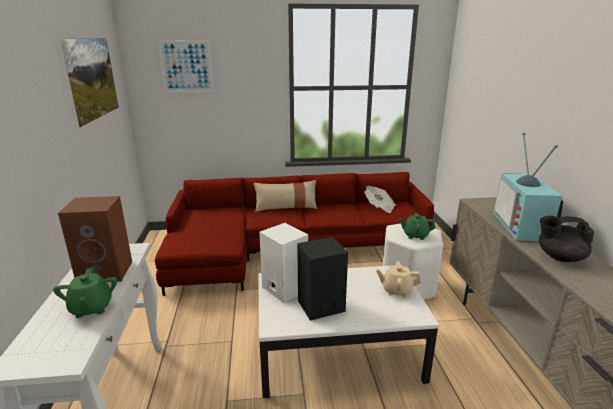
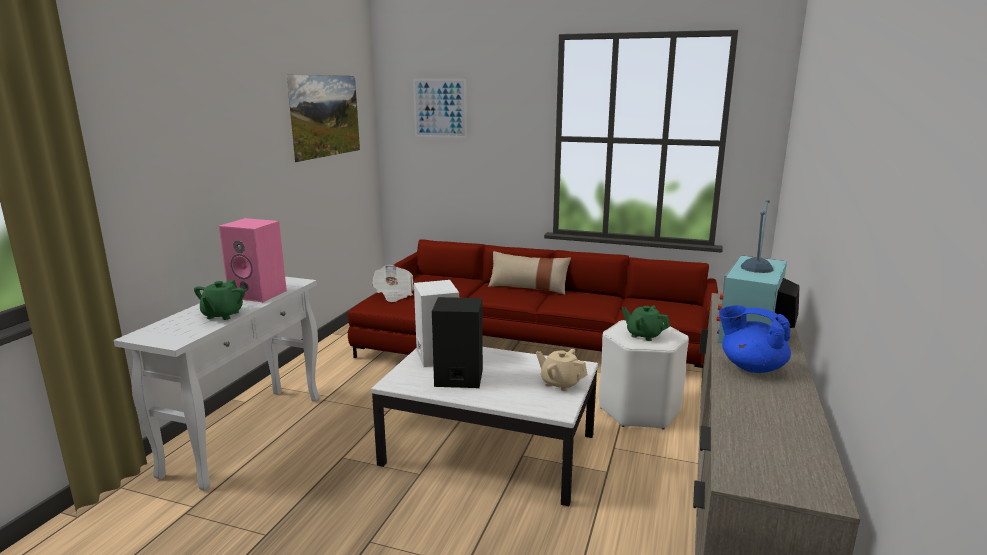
camera: 25 degrees right, 5 degrees down
brown speaker [58,196,132,282] -> pink speaker [219,218,287,302]
newspaper [365,186,396,213] -> newspaper moved to [372,265,414,302]
black teapot [539,216,594,262] -> blue teapot [719,305,791,373]

